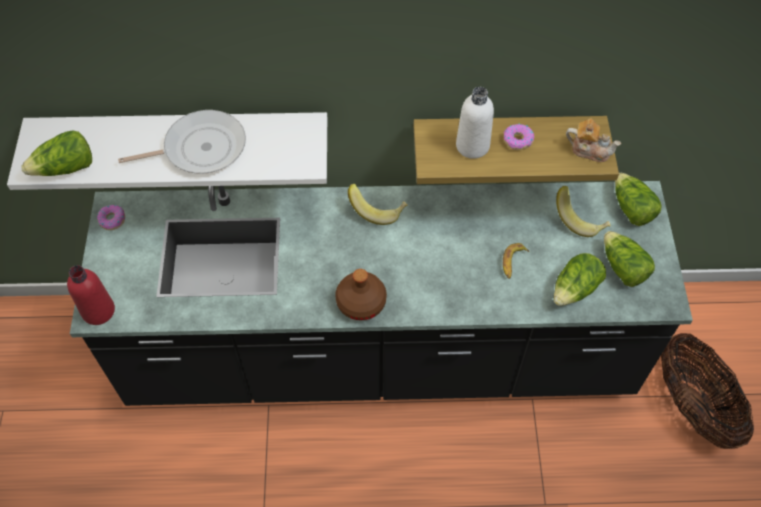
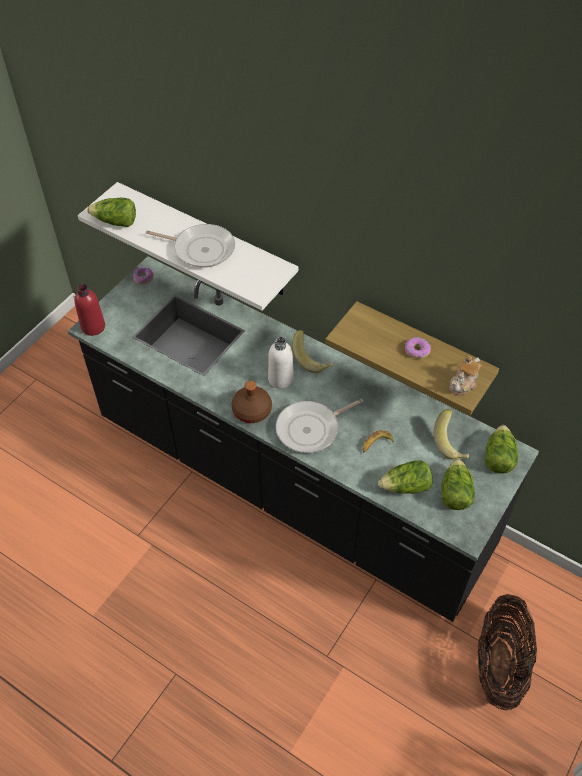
camera: 35 degrees right, 5 degrees down
white bottle [456,87,494,159] -> white bottle moved to [268,337,294,389]
teapot [566,118,621,162] -> teapot turned 75 degrees clockwise [449,356,481,396]
none -> frying pan [276,399,363,453]

